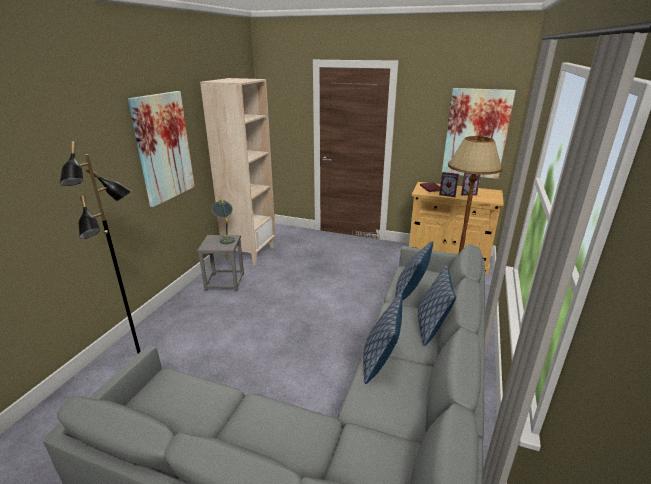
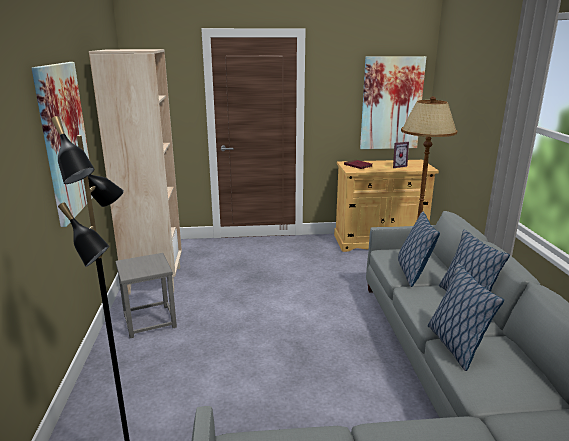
camera: 25 degrees left, 5 degrees down
grey table lamp [212,199,235,244] -> none
picture frame [439,172,459,197] -> none

